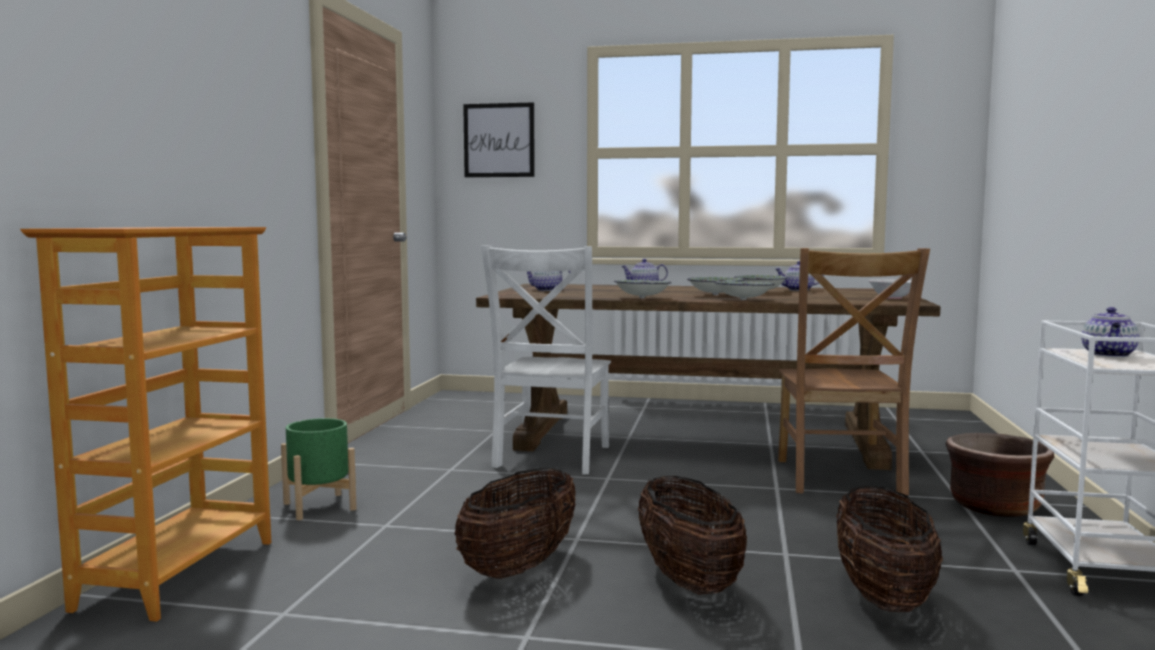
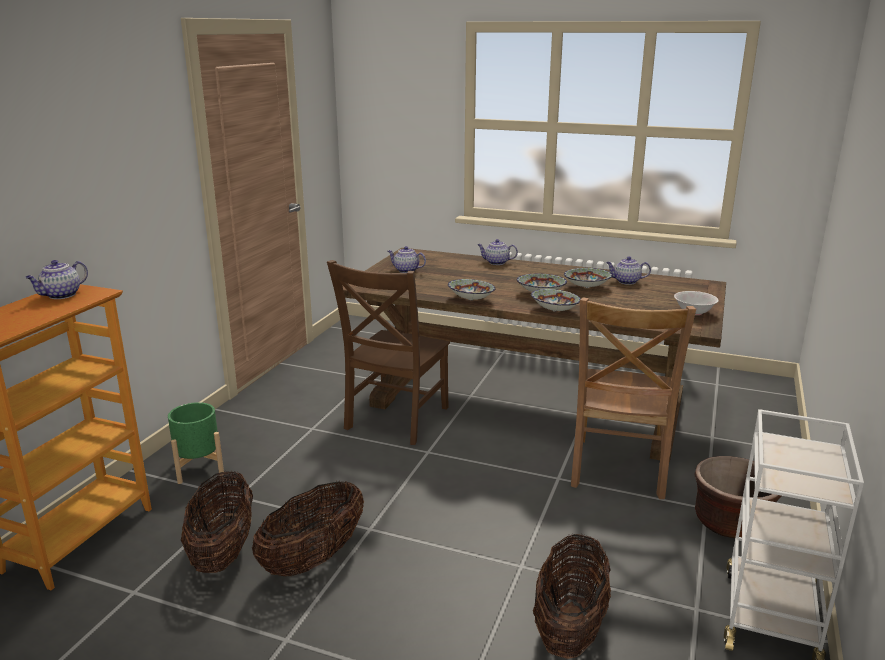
camera: 10 degrees right, 15 degrees up
picture [463,102,535,177] -> none
white chair [481,245,611,474] -> brown chair [327,260,450,445]
basket [638,476,747,595] -> basket moved to [181,470,253,573]
teapot [1081,307,1139,357] -> teapot moved to [25,260,88,299]

